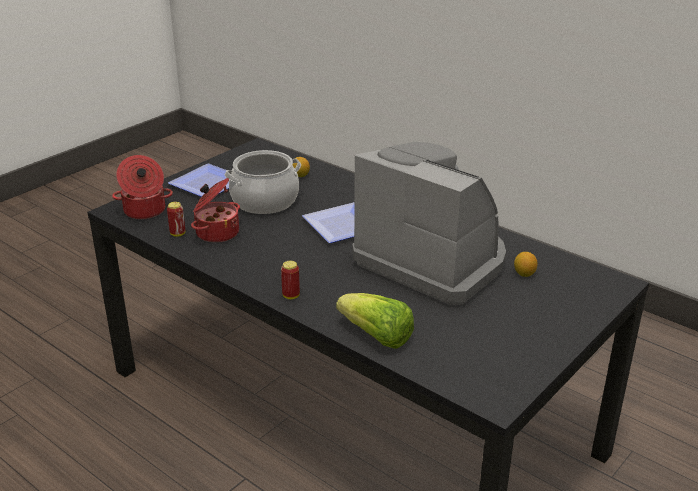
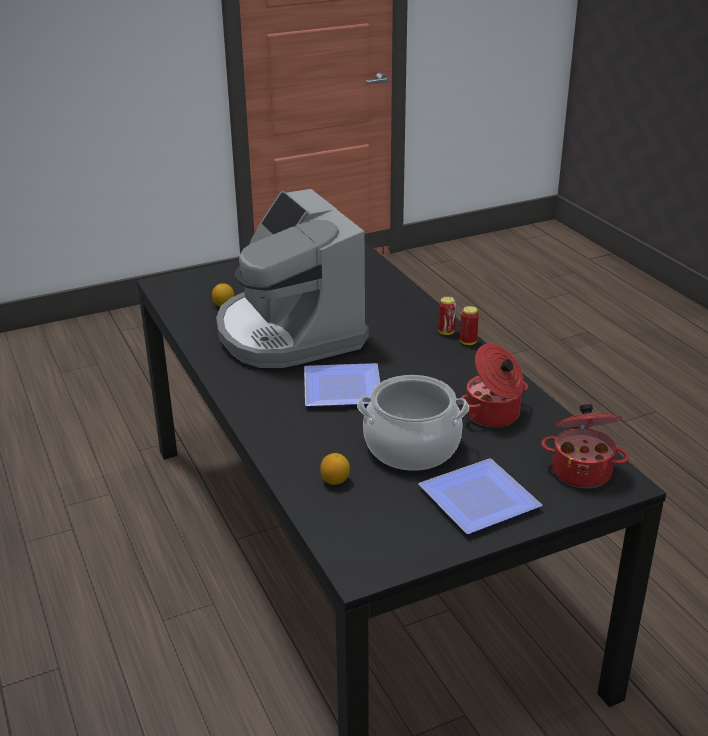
camera: 155 degrees left, 0 degrees up
can [167,202,185,237] -> can moved to [460,306,479,345]
lettuce [336,293,414,349] -> none

